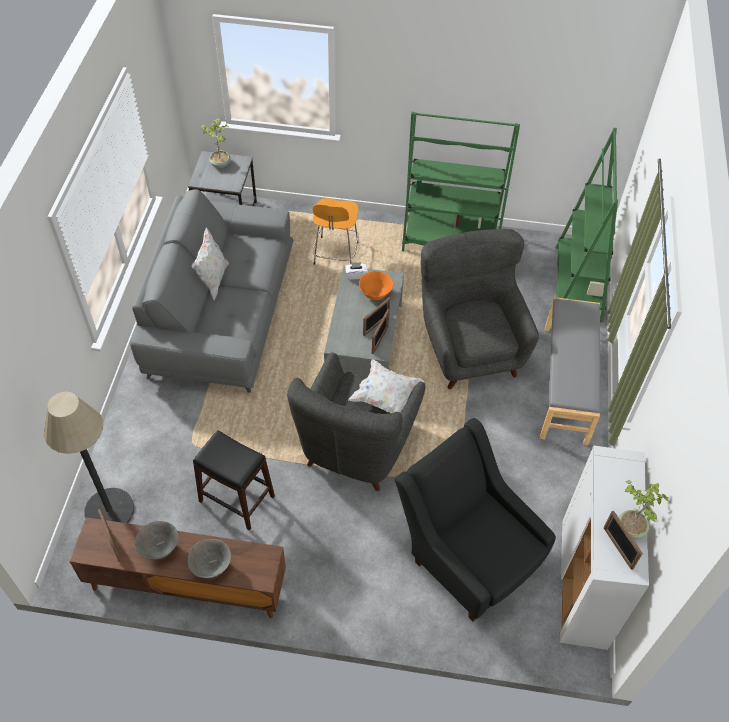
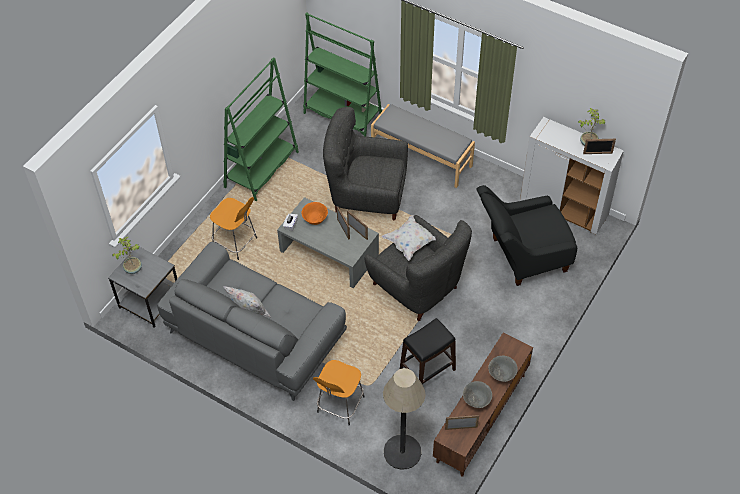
camera: 65 degrees left, 0 degrees up
none -> orange stool [313,360,365,425]

